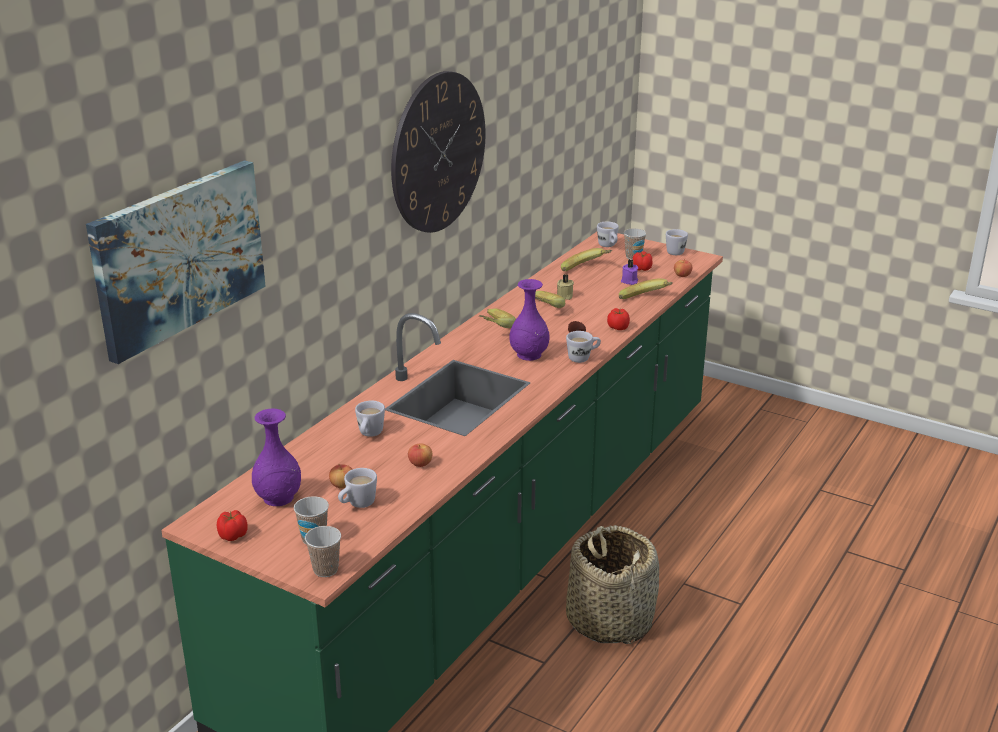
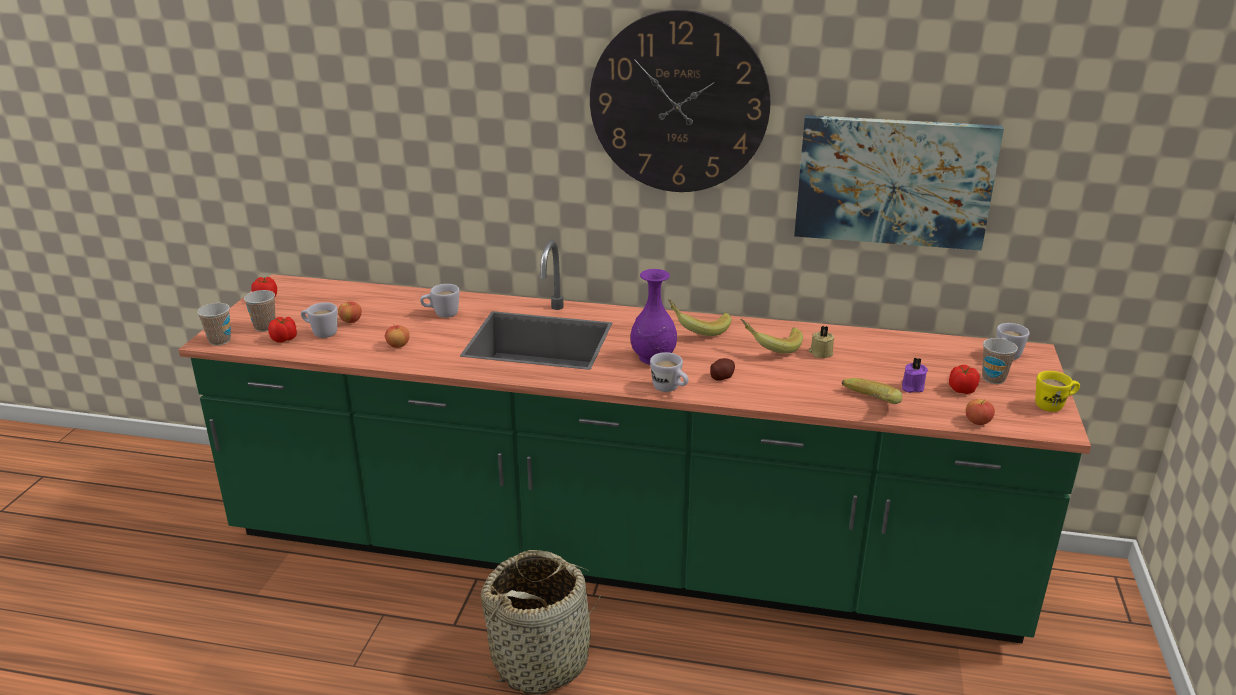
camera: 70 degrees right, 0 degrees up
picture [86,160,266,364] -> picture moved to [794,115,1004,251]
purple vase [252,408,301,506] -> none
banana [561,248,612,271] -> none
tomato [607,308,630,330] -> tomato moved to [268,317,297,343]
white mug [666,229,688,255] -> yellow mug [1035,371,1080,412]

